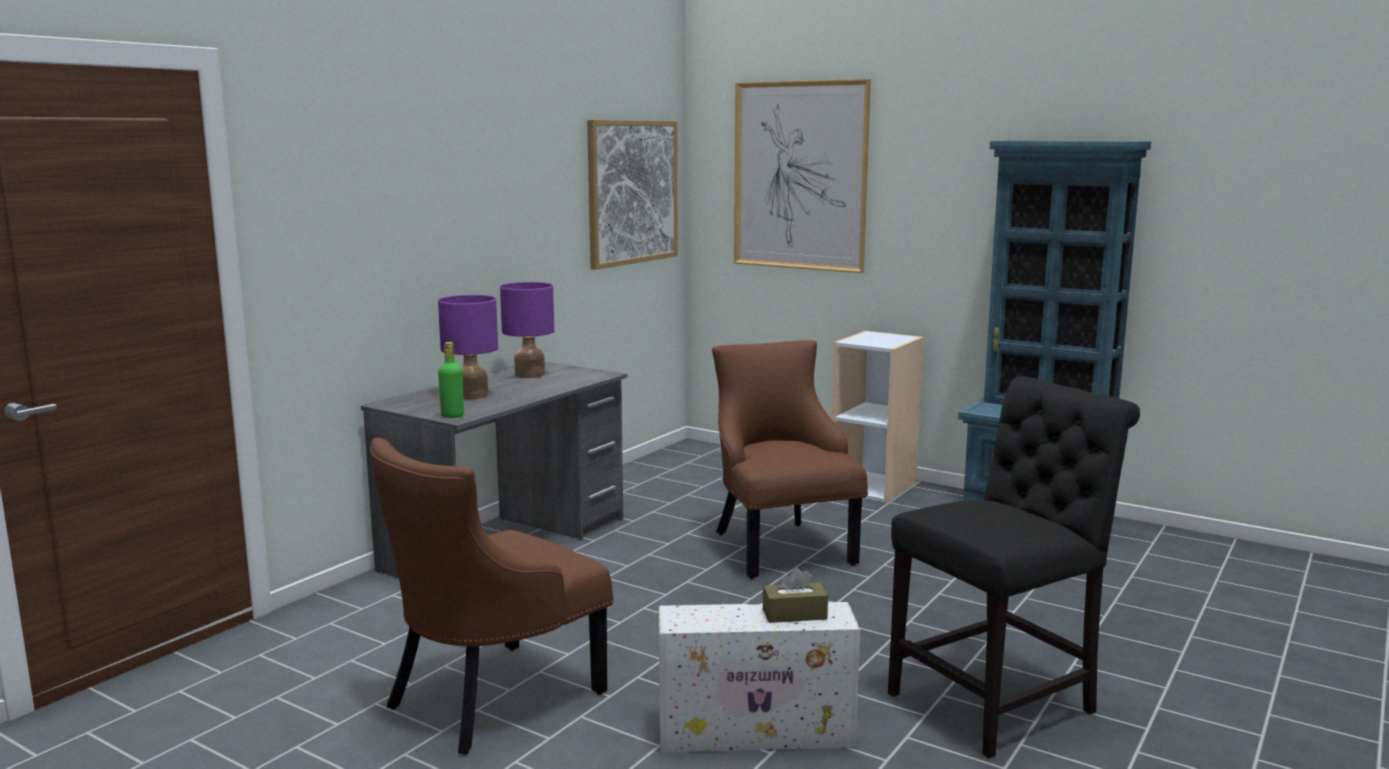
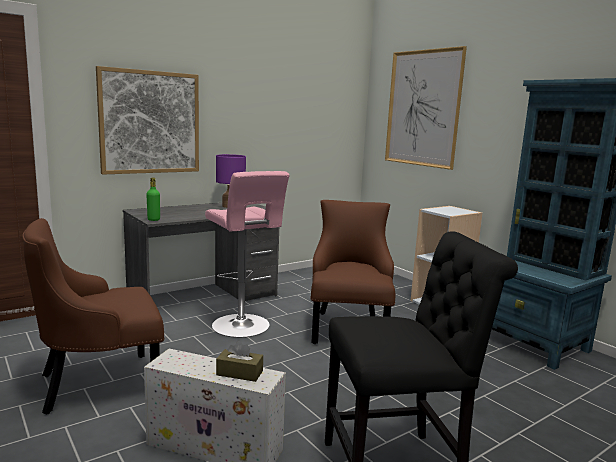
camera: 20 degrees right, 0 degrees up
purple table lamp [438,295,498,399] -> none
picture [587,120,678,270] -> picture moved to [96,66,199,175]
none -> pink stool [205,171,290,338]

